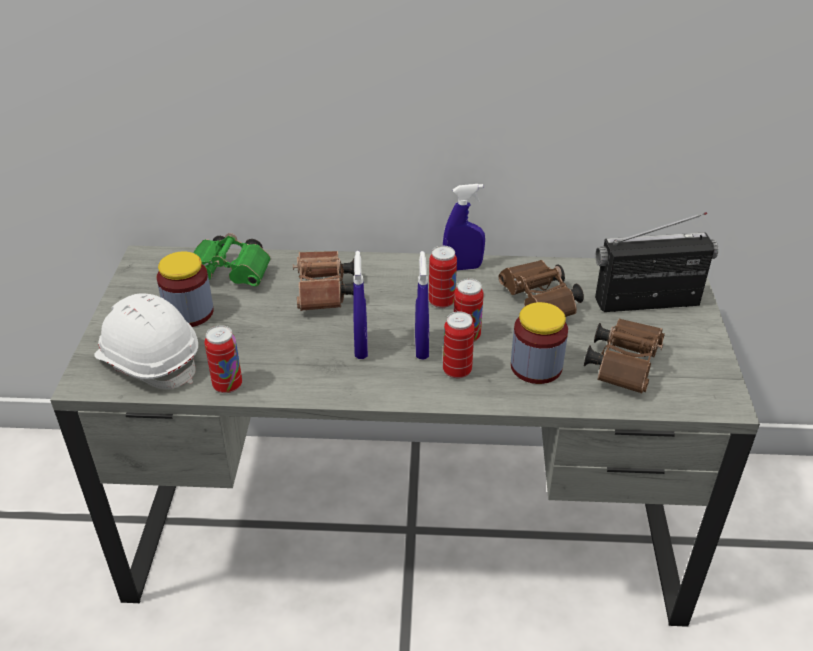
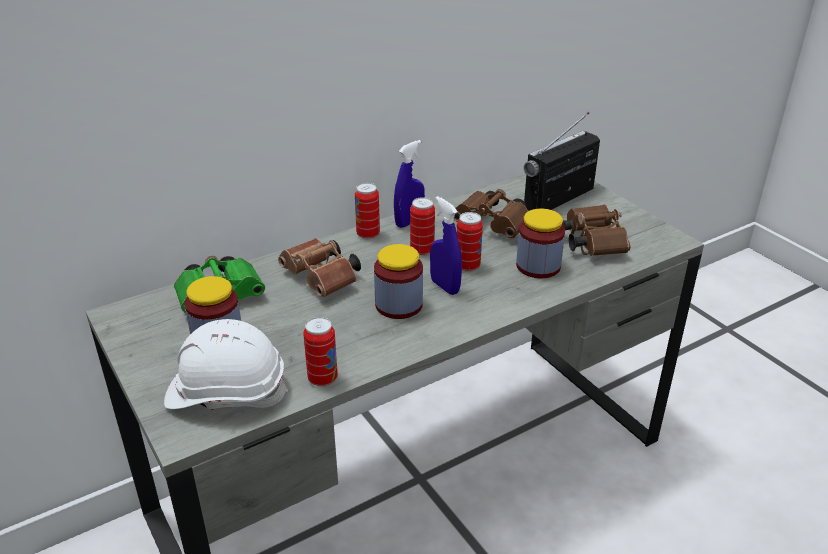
camera: 35 degrees left, 5 degrees down
blue spray bottle [353,251,368,359] -> jar [374,244,423,319]
can [443,311,475,379] -> can moved to [355,183,380,239]

